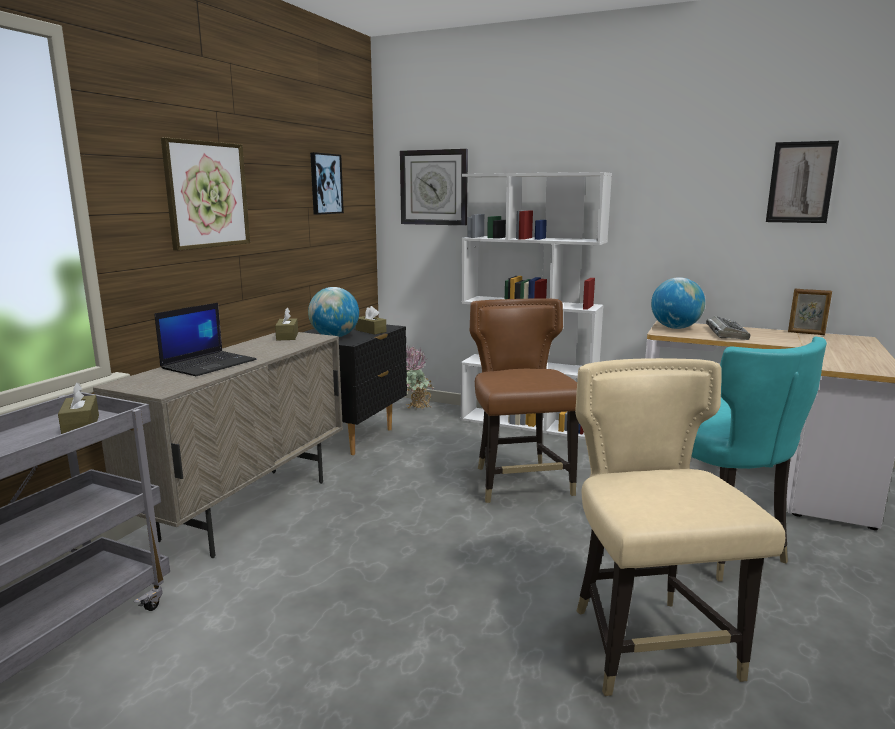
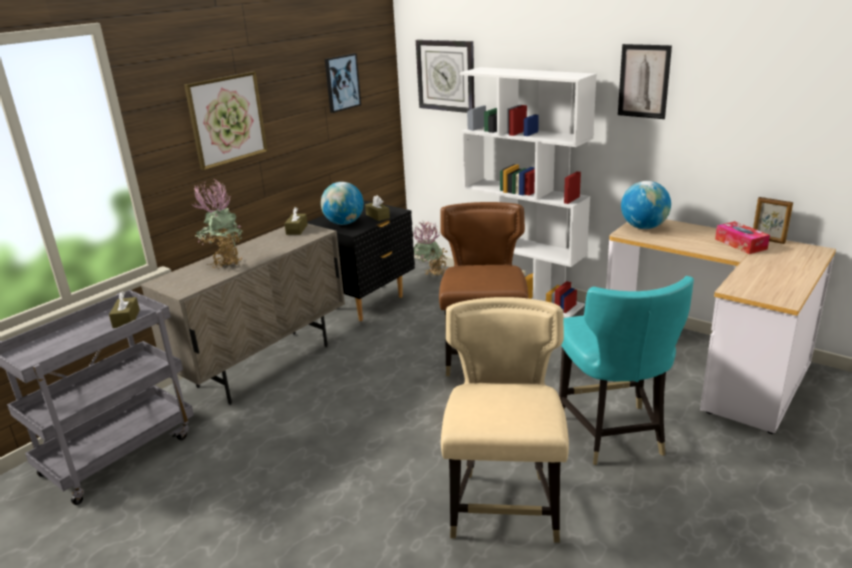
camera: 15 degrees right, 10 degrees up
laptop [154,303,257,376] -> potted plant [192,179,243,269]
keyboard [706,316,750,340] -> none
picture [766,141,839,223] -> picture moved to [618,44,672,119]
none -> tissue box [715,221,770,254]

